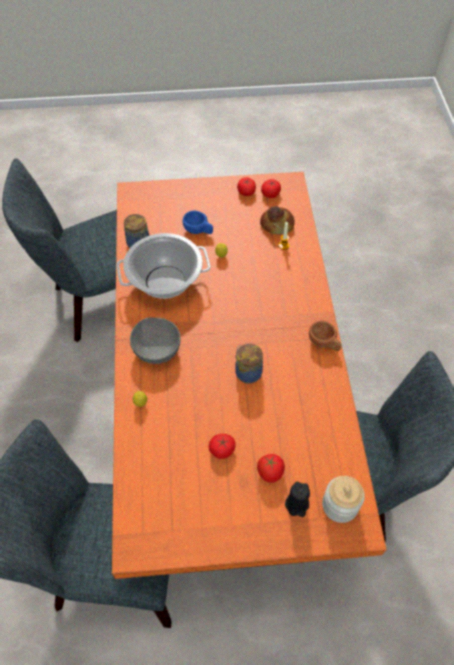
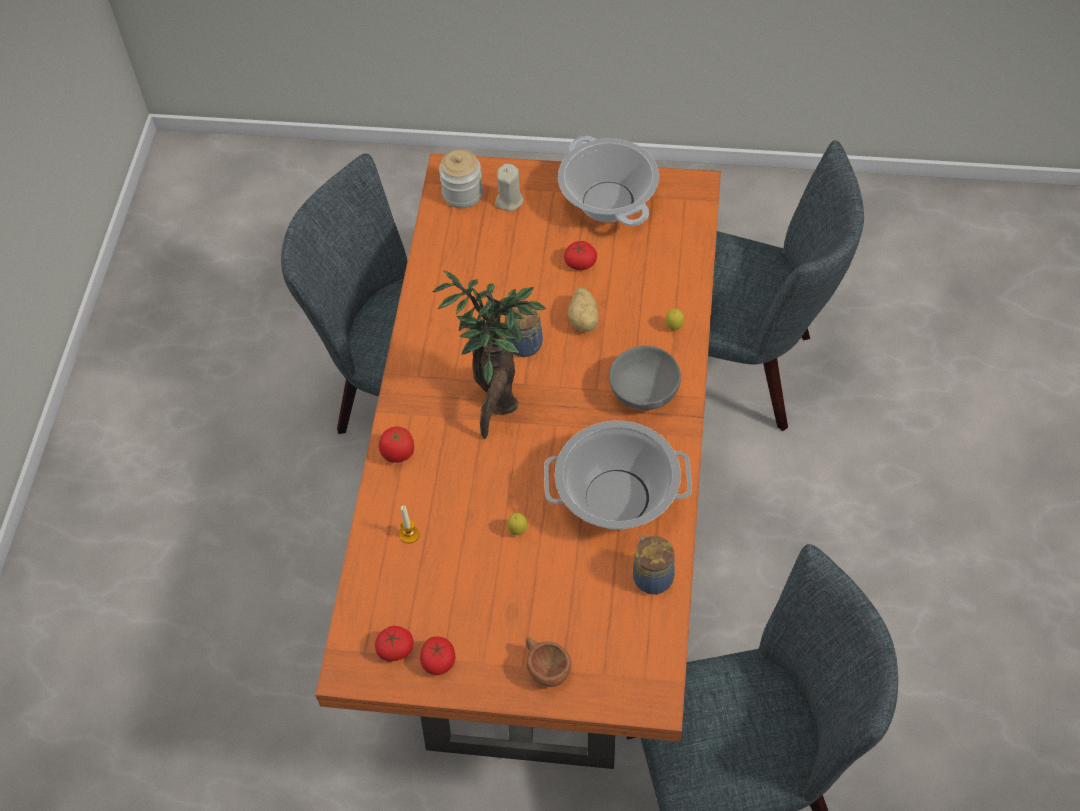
camera: 165 degrees left, 0 degrees up
blue cup [183,210,213,234] -> none
tomato [257,454,285,483] -> tomato moved to [379,427,414,463]
bread [260,206,295,234] -> none
black candle [285,482,310,517] -> beige candle [496,164,524,211]
brown cup [309,321,342,351] -> brown cup moved to [526,637,572,687]
none -> potted plant [432,271,546,439]
none -> cooking pot [558,136,659,226]
none -> potato [568,287,598,331]

